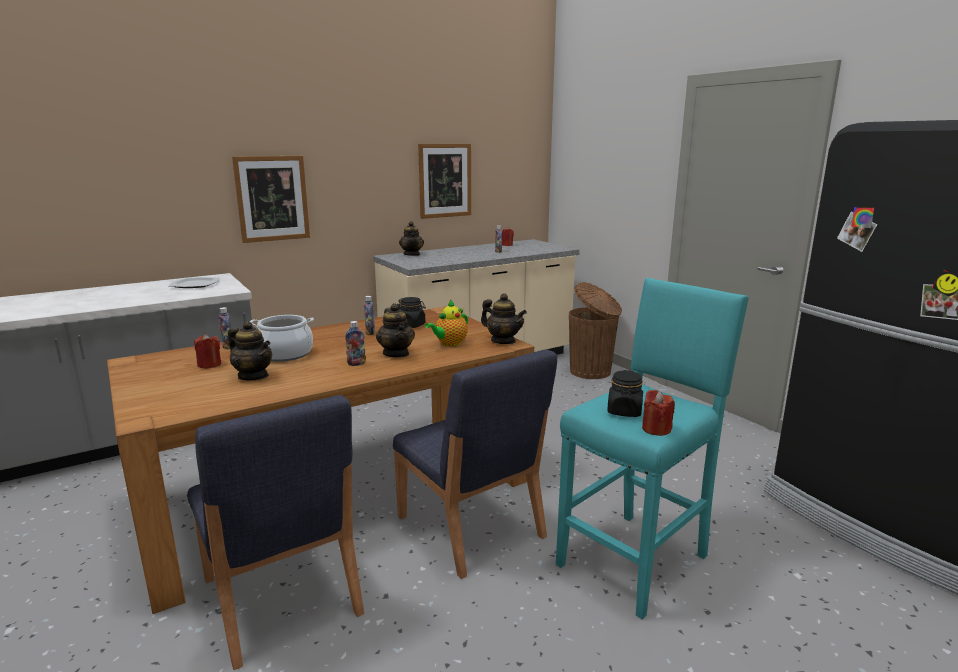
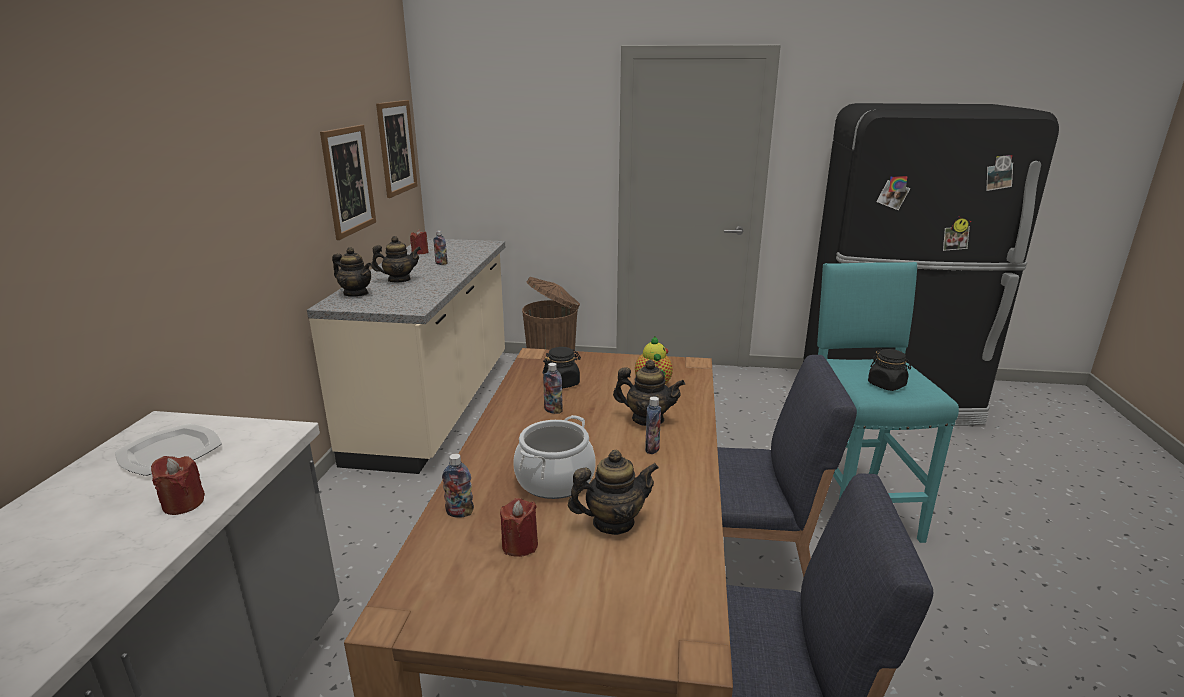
camera: 50 degrees left, 5 degrees up
picture [232,156,310,243] -> picture moved to [376,100,418,198]
teapot [481,293,527,344] -> teapot moved to [371,236,421,283]
red candle [642,390,675,436] -> red candle moved to [151,456,205,515]

